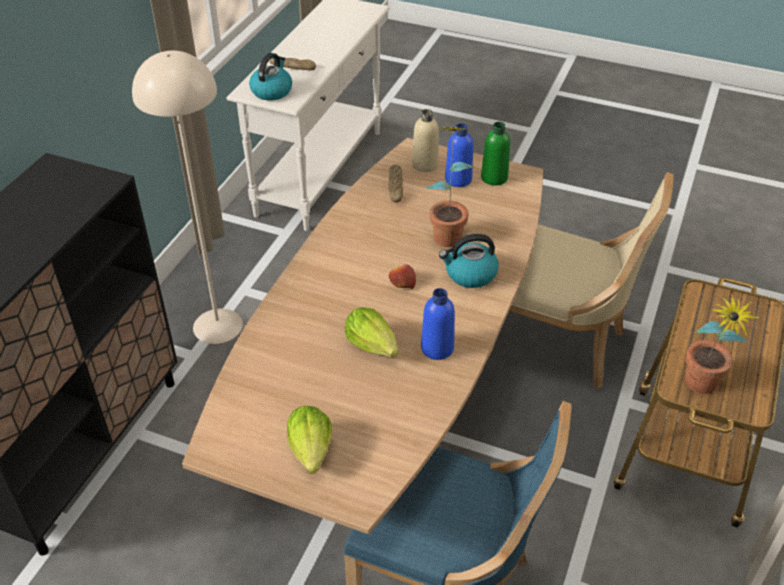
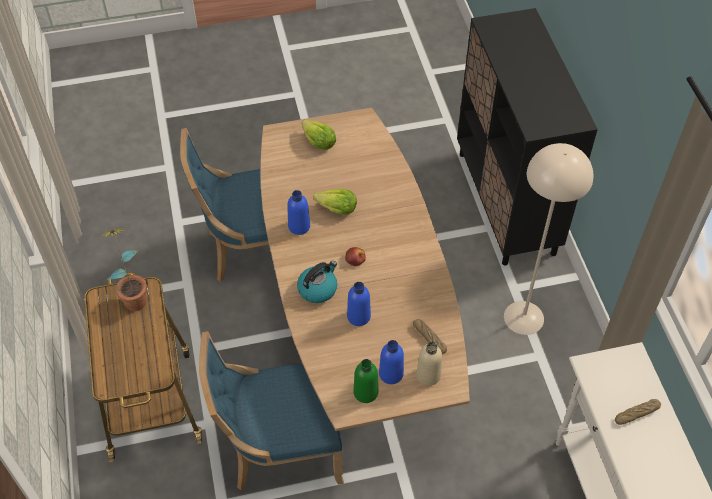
camera: 145 degrees right, 10 degrees up
kettle [249,53,292,101] -> none
potted plant [426,127,474,247] -> blue bottle [347,282,371,326]
beige chair [487,172,674,389] -> blue chair [199,331,344,490]

